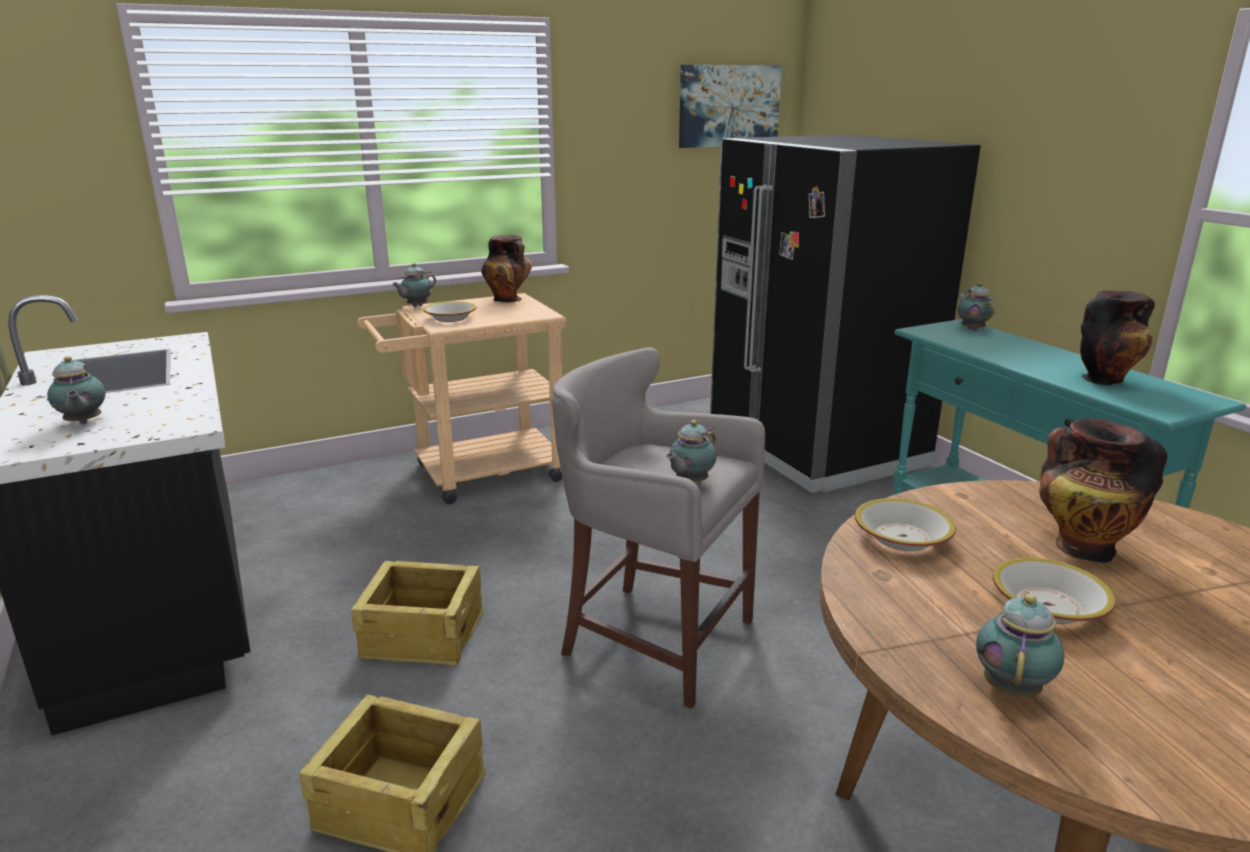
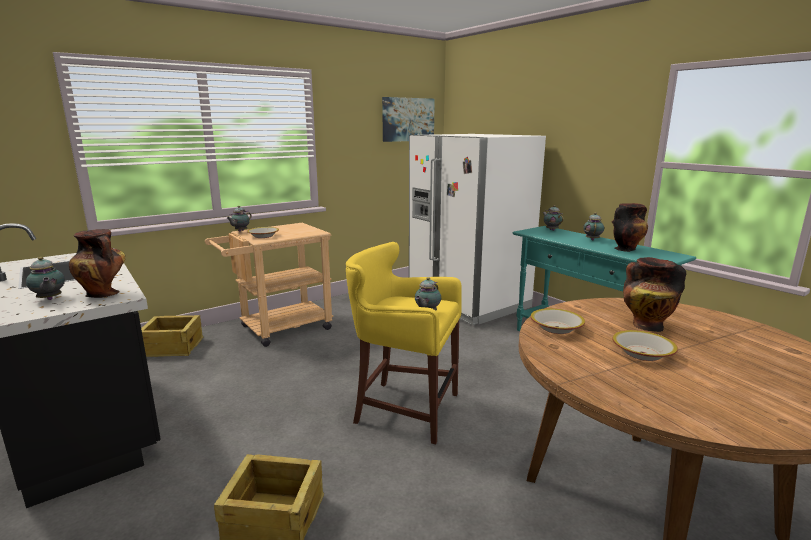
camera: 10 degrees left, 5 degrees down
crate [351,561,484,666] -> crate moved to [141,315,203,357]
vase [481,235,532,302] -> vase moved to [69,229,125,298]
grey stool [552,347,765,708] -> yellow stool [346,242,462,444]
black fridge [710,134,981,493] -> white fridge [409,134,546,325]
teapot [976,593,1064,698] -> teapot moved to [583,212,604,240]

